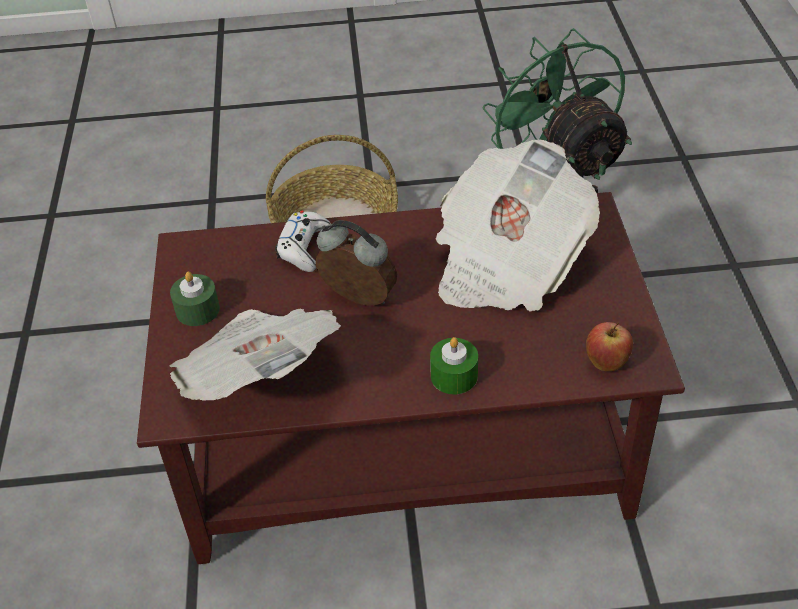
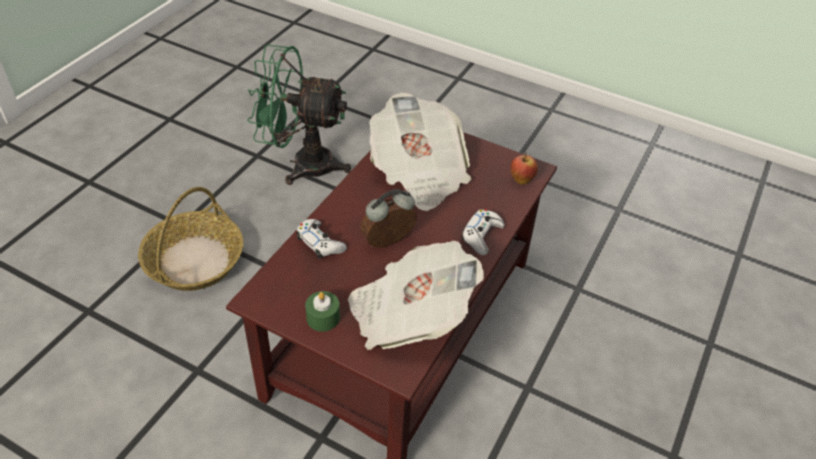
camera: 60 degrees left, 0 degrees up
green candle [430,337,478,394] -> white game controller [461,209,505,255]

